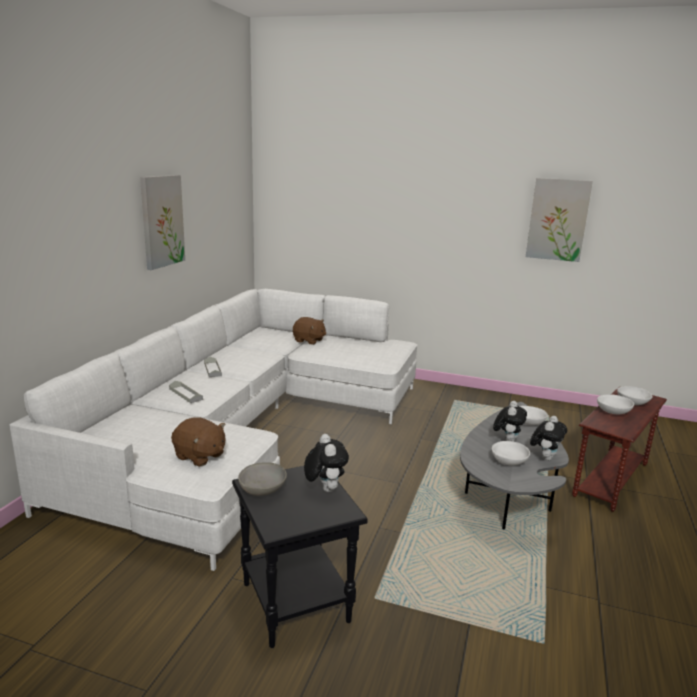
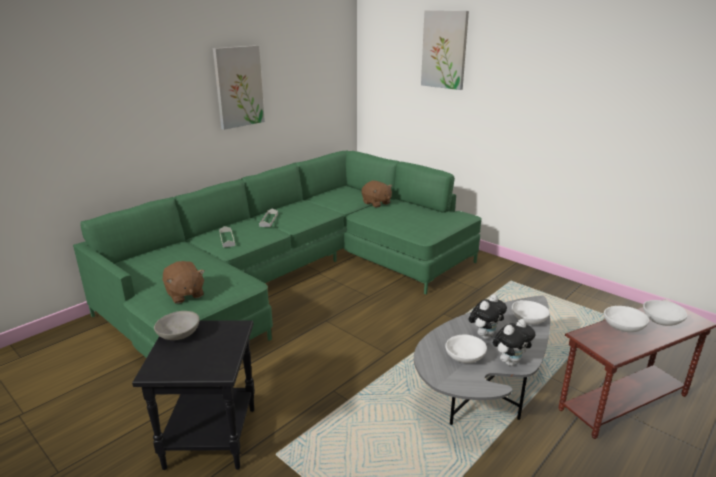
camera: 25 degrees right, 5 degrees up
white sofa [9,289,418,571] -> green sofa [73,151,482,358]
plush toy [304,434,349,492] -> none
picture [526,178,593,262] -> picture moved to [421,10,469,90]

